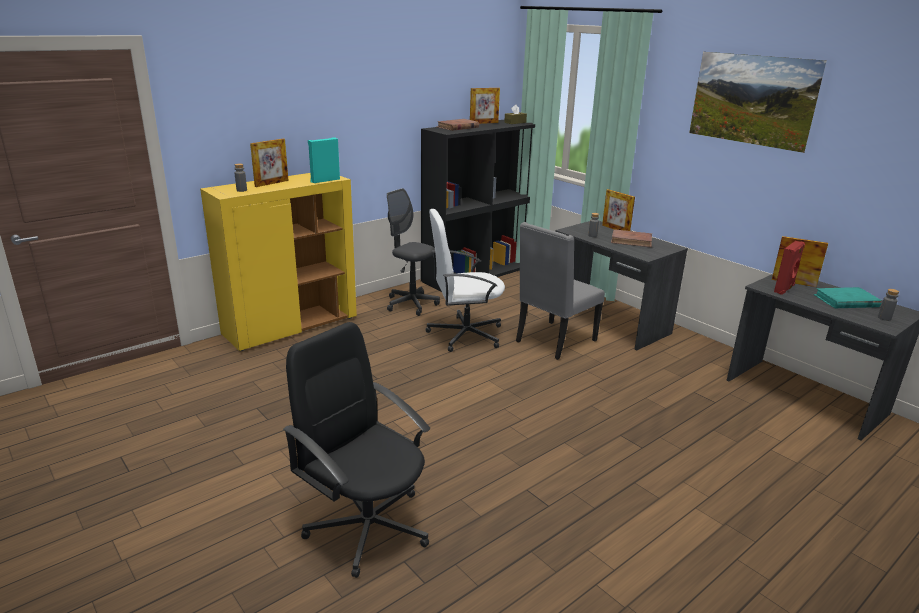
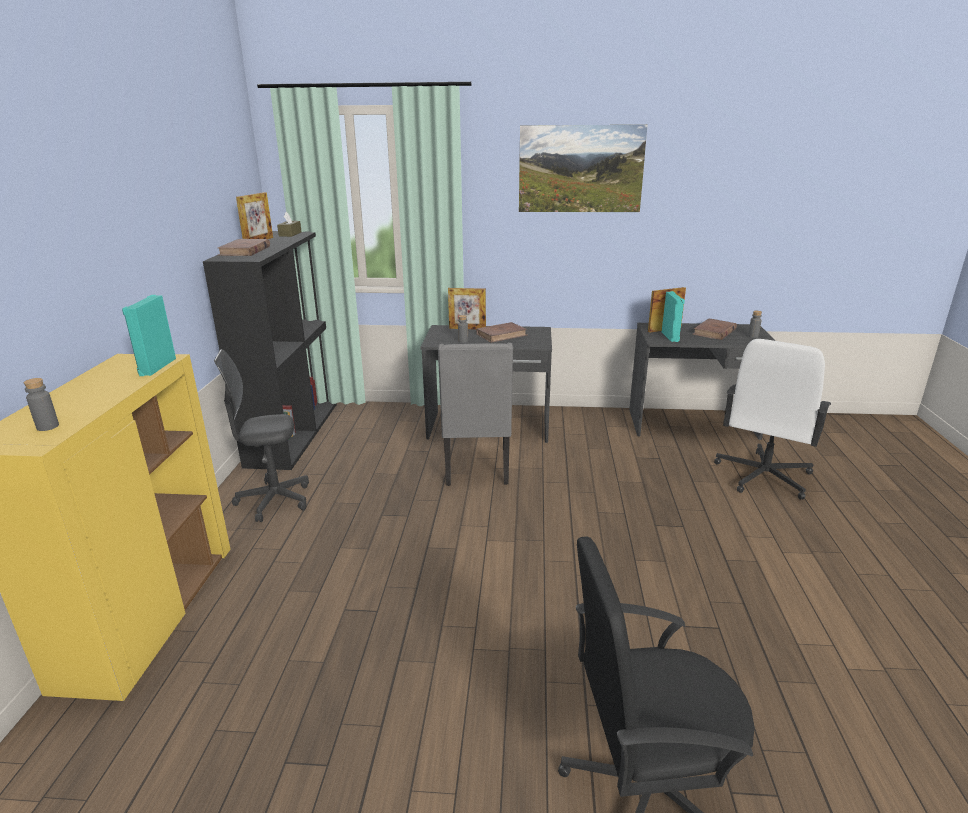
camera: 45 degrees left, 0 degrees up
picture frame [250,139,288,187] -> none
white office chair [426,209,505,352] -> white office chair moved to [714,339,831,500]
red speaker [774,241,805,295] -> turquoise speaker [662,291,685,342]
turquoise book [814,287,882,308] -> brown book [692,318,737,340]

